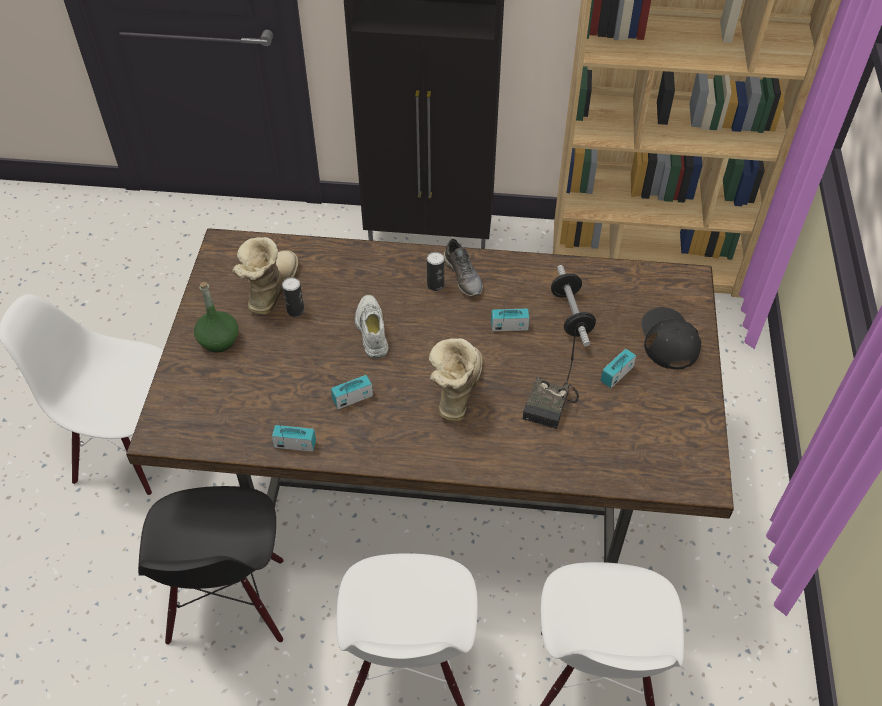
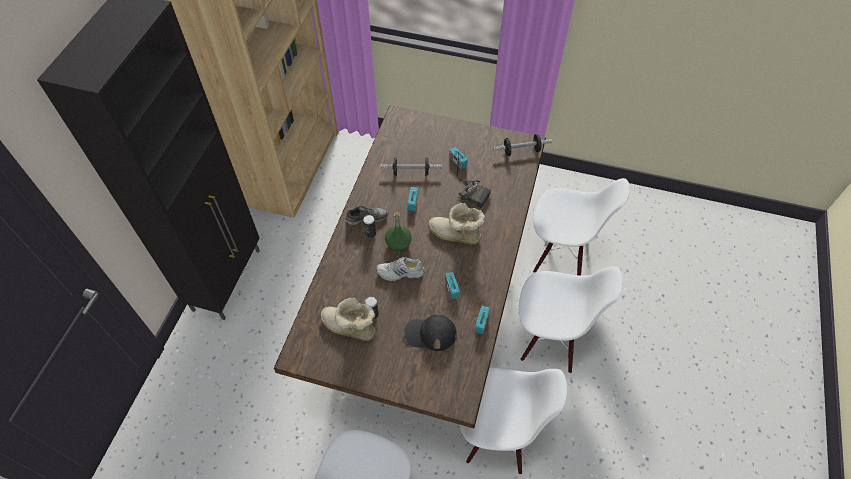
camera: 80 degrees left, 5 degrees up
black chair [138,486,284,645] -> white chair [459,367,567,474]
green bottle [194,282,238,352] -> green bottle moved to [385,212,412,251]
black cap [641,307,701,370] -> black cap moved to [404,314,457,351]
none -> dumbbell [493,134,552,156]

